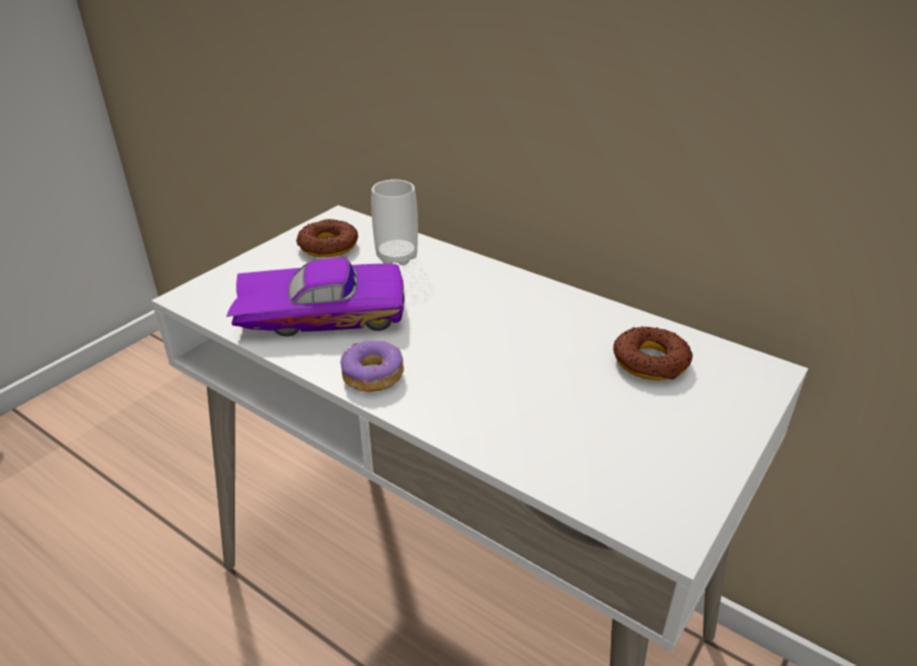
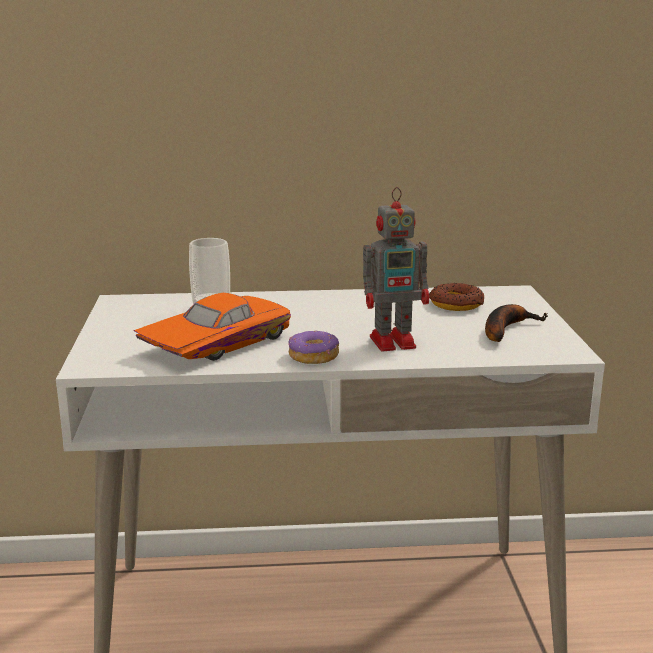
camera: 40 degrees left, 15 degrees down
purple toy car [226,258,405,337] -> orange toy car [134,293,291,361]
donut [296,219,358,258] -> none
none -> toy robot [363,187,429,351]
none -> banana [485,304,547,342]

